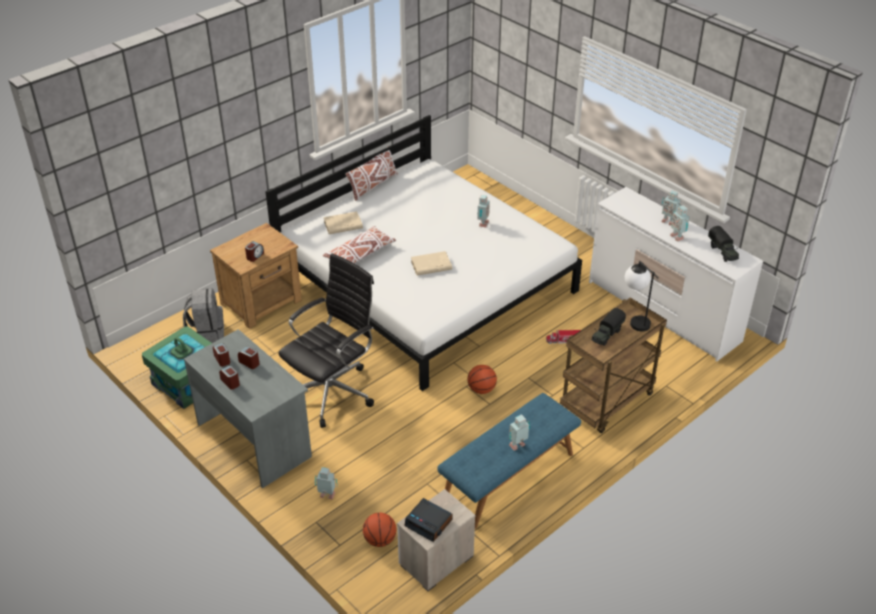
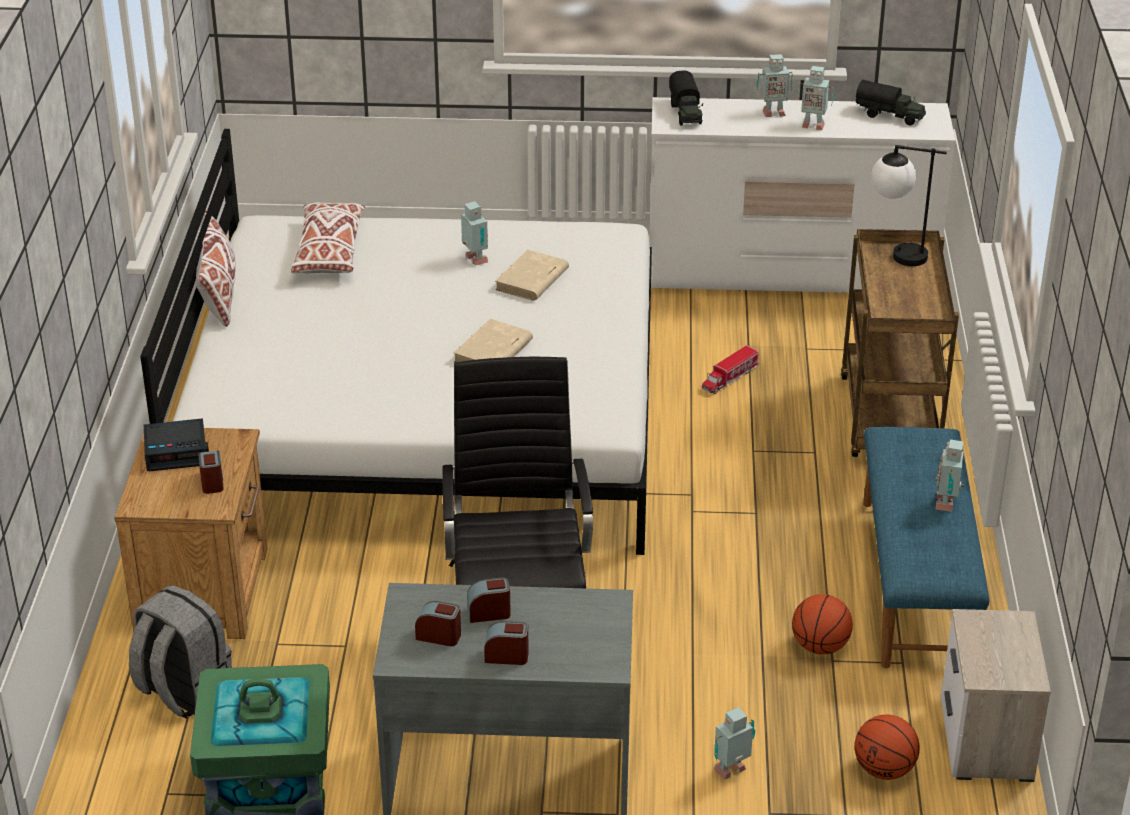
camera: 45 degrees left, 5 degrees down
white pillow [323,226,396,264] -> white pillow moved to [291,203,365,274]
beige book [324,211,363,234] -> beige book moved to [496,249,569,301]
alarm clock [404,498,453,542] -> alarm clock moved to [144,418,209,471]
basketball [467,365,497,394] -> basketball moved to [792,594,853,655]
toy truck [591,308,626,346] -> toy truck moved to [669,71,703,126]

